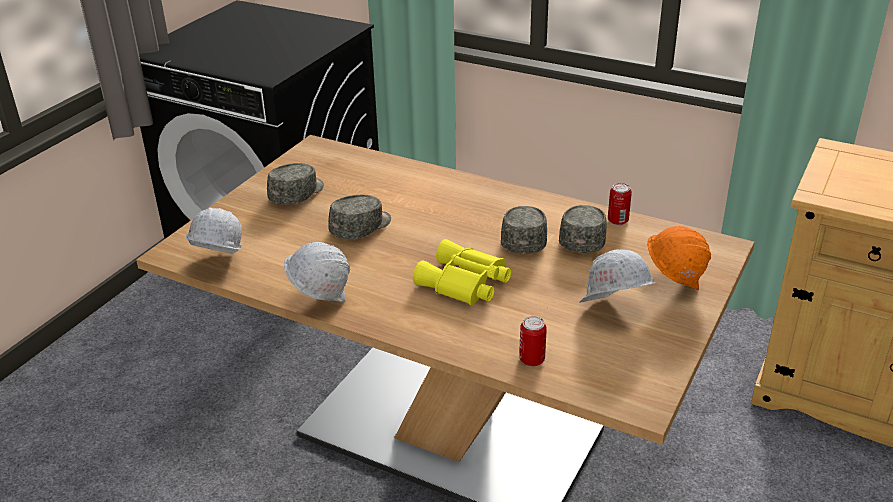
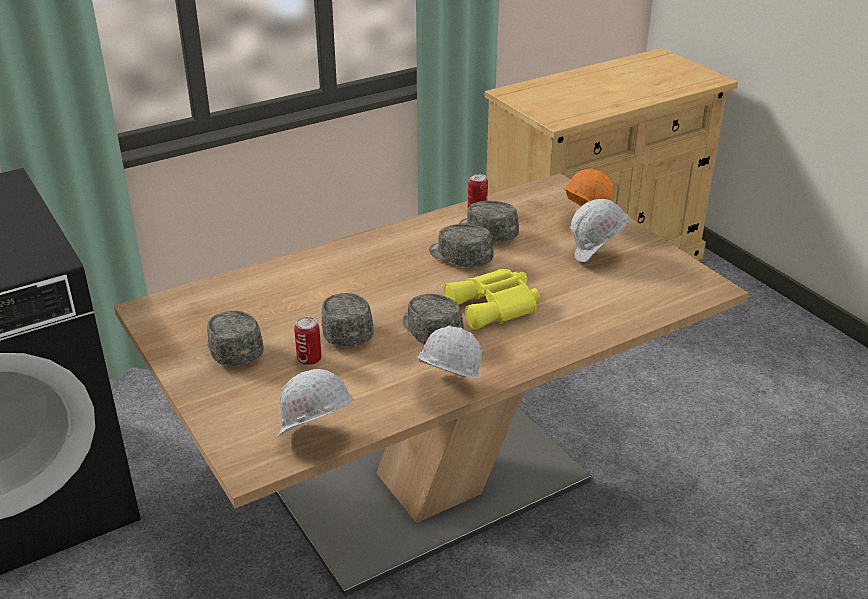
camera: 60 degrees left, 0 degrees up
can [519,316,547,366] -> can moved to [294,317,322,365]
none -> grey cap [403,294,464,345]

